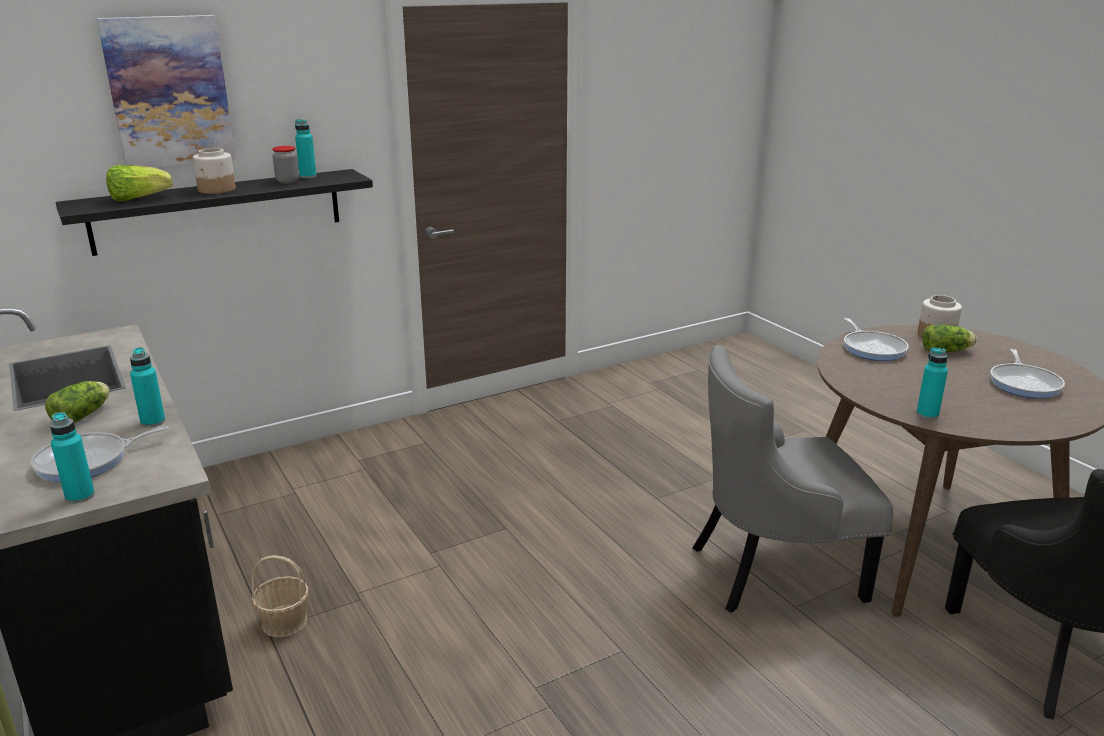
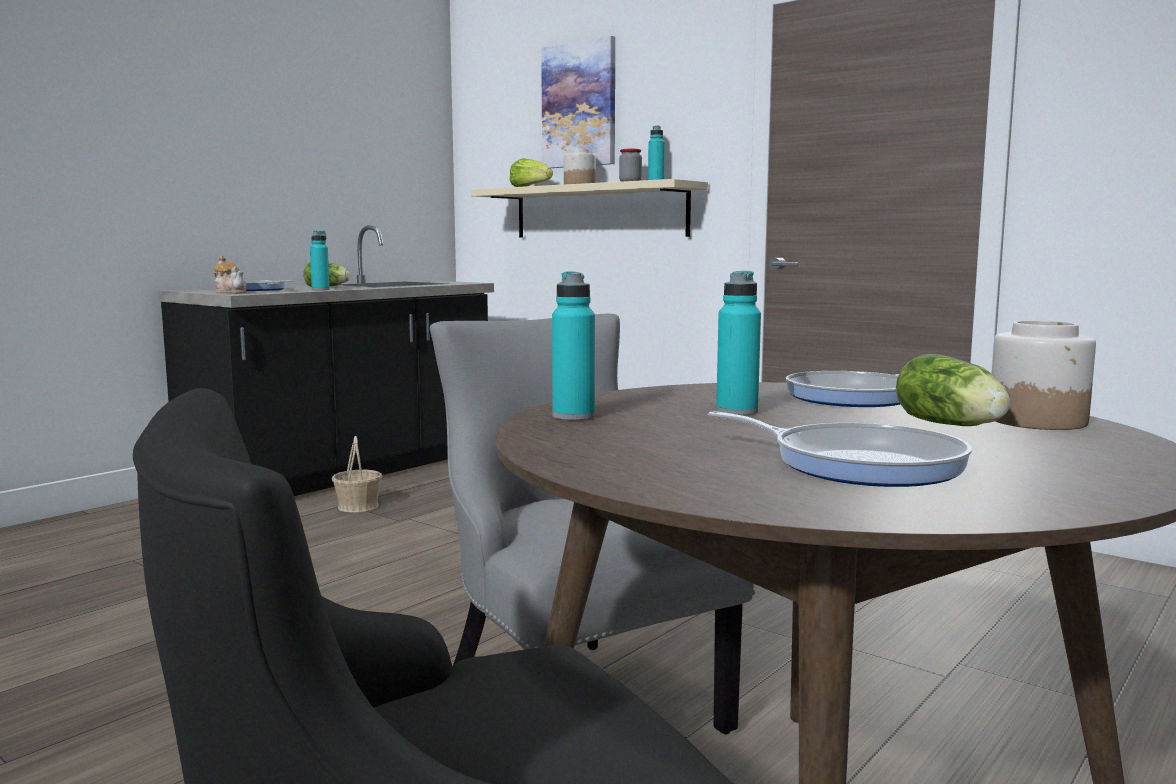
camera: 70 degrees right, 15 degrees down
turquoise bottle [50,412,95,503] -> turquoise bottle moved to [716,271,761,415]
black shelf [56,169,373,256] -> beige shelf [471,179,708,237]
frying pan [990,349,1065,398] -> frying pan turned 135 degrees counterclockwise [708,411,972,487]
none -> teapot [213,255,247,294]

